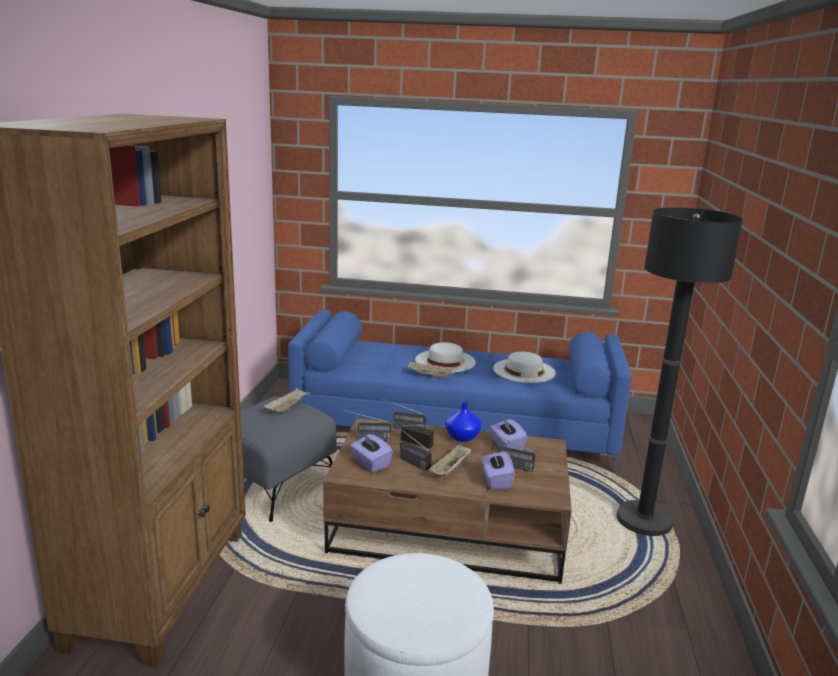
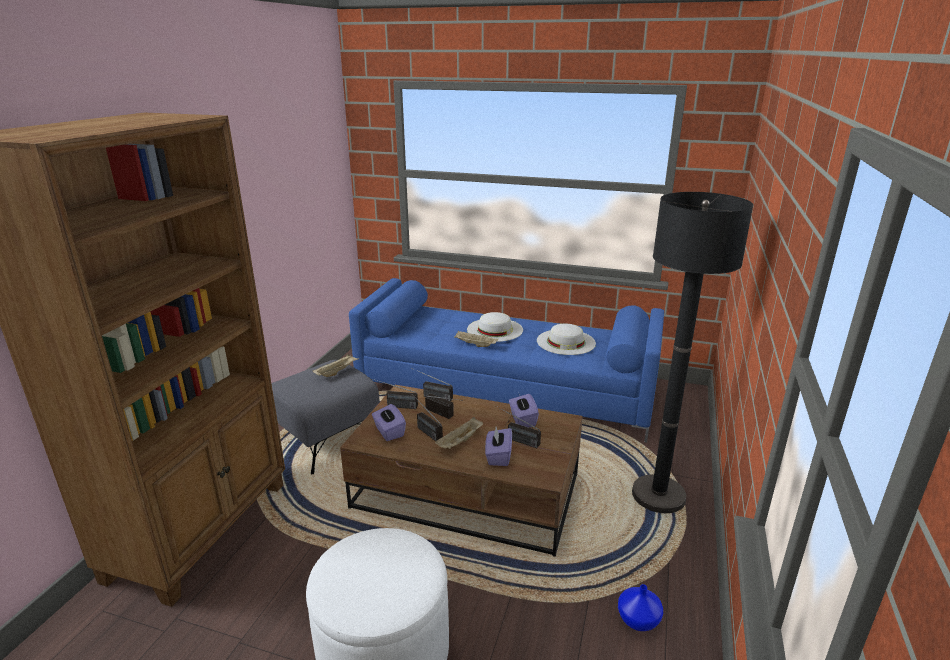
camera: 10 degrees right, 5 degrees up
blue vase [445,402,481,442] -> blue vase moved to [618,584,663,631]

